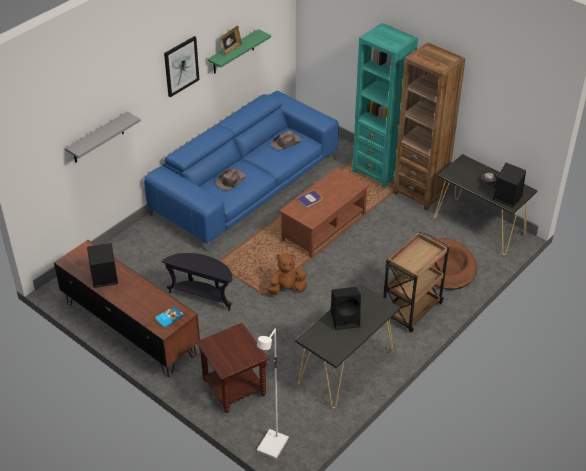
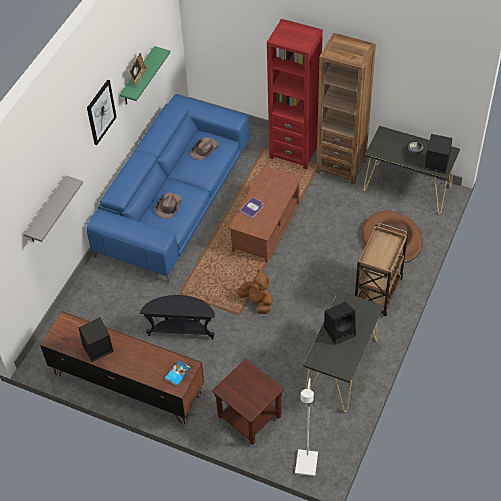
camera: 15 degrees left, 10 degrees up
brown plush toy [267,254,307,295] -> brown plush toy turned 75 degrees clockwise [237,270,273,314]
turquoise bookcase [352,23,418,188] -> red bookcase [267,19,323,169]

